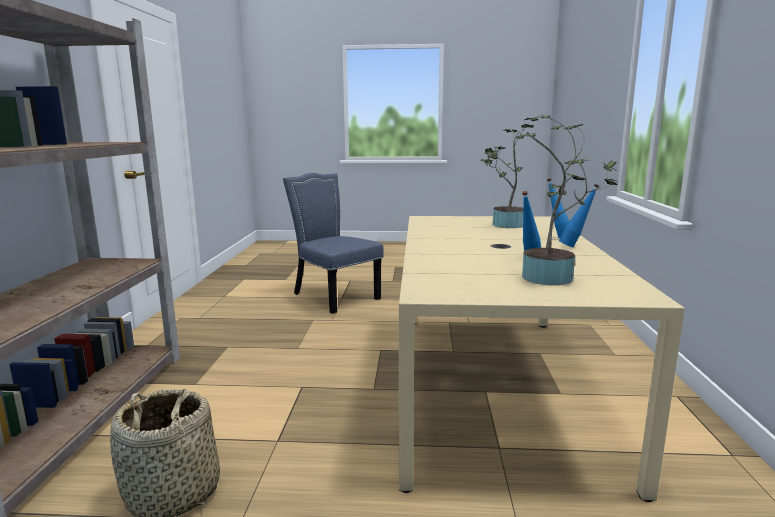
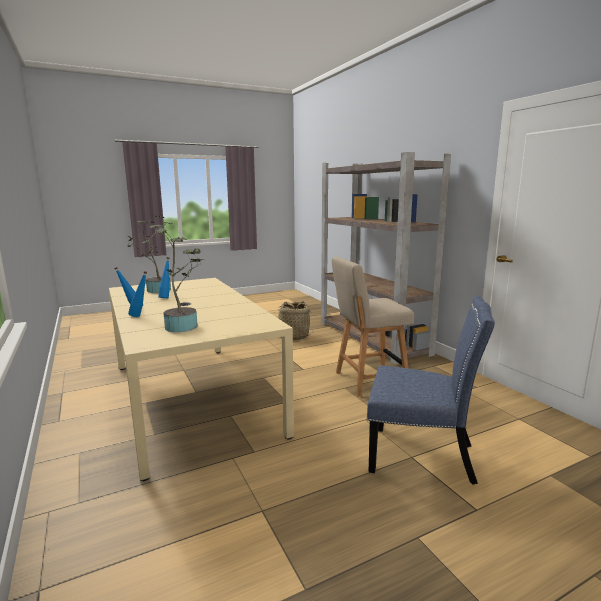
camera: 150 degrees right, 0 degrees up
none -> beige chair [332,257,414,397]

